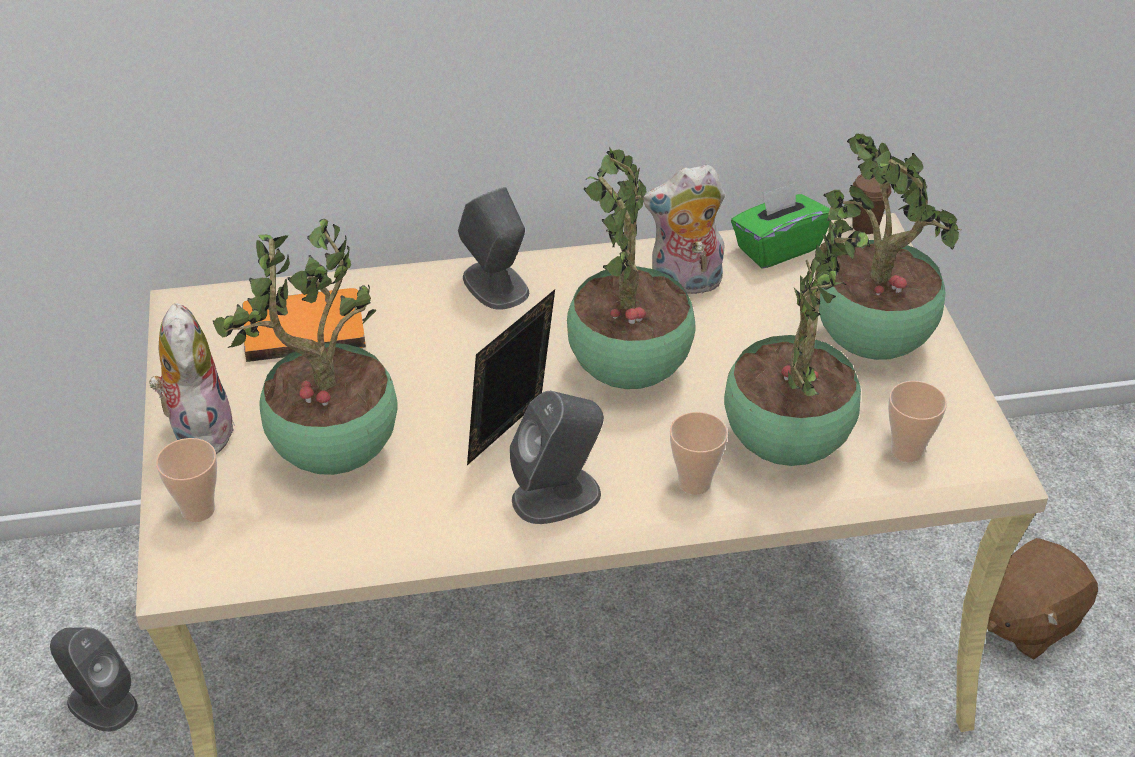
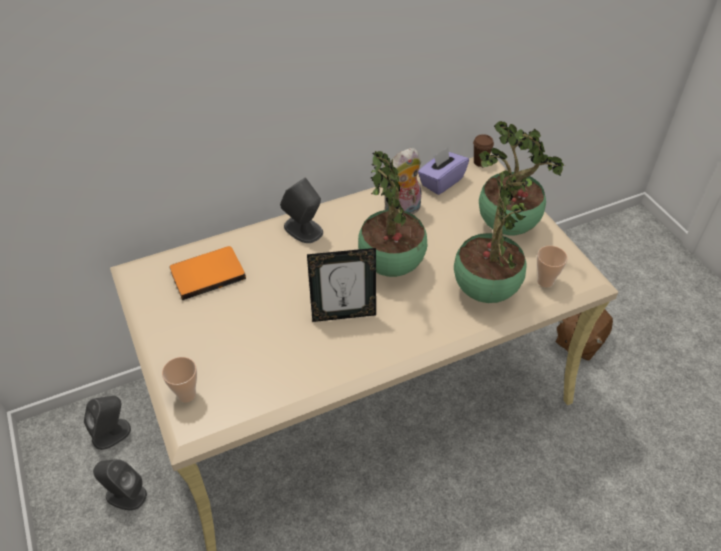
camera: 15 degrees left, 5 degrees up
plush toy [149,303,236,454] -> none
potted plant [213,219,397,475] -> none
picture frame [467,289,555,465] -> picture frame turned 120 degrees counterclockwise [307,248,376,322]
grey speaker [510,391,604,524] -> grey speaker moved to [84,396,131,450]
cup [670,412,728,495] -> none
green tissue box [731,183,831,269] -> purple tissue box [418,147,469,195]

